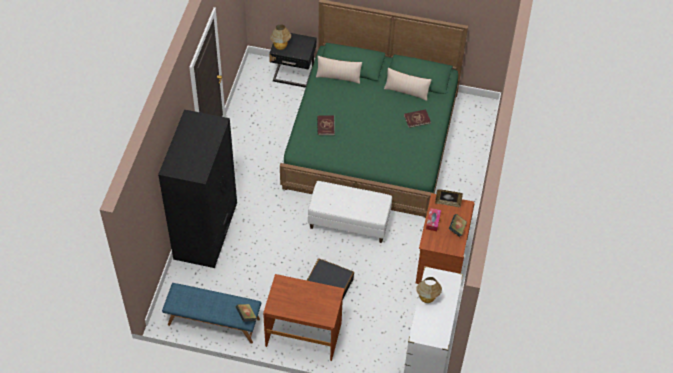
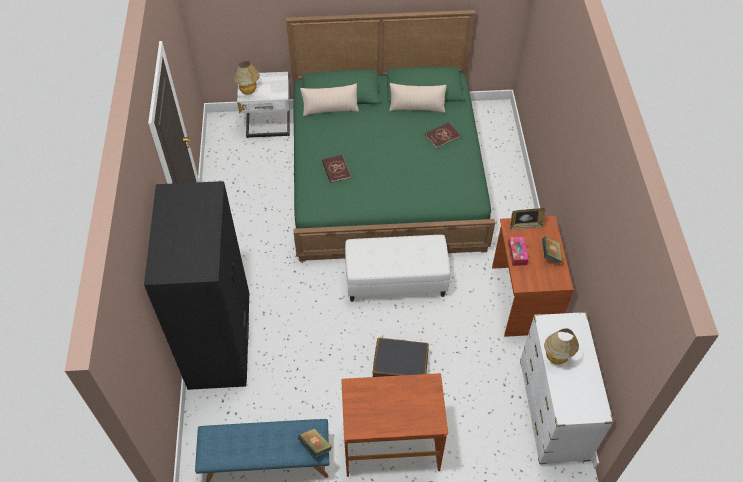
camera: 15 degrees left, 0 degrees up
black nightstand [269,33,316,88] -> white nightstand [237,72,290,138]

